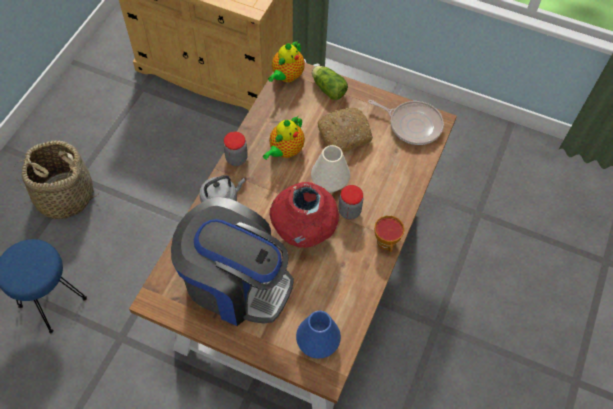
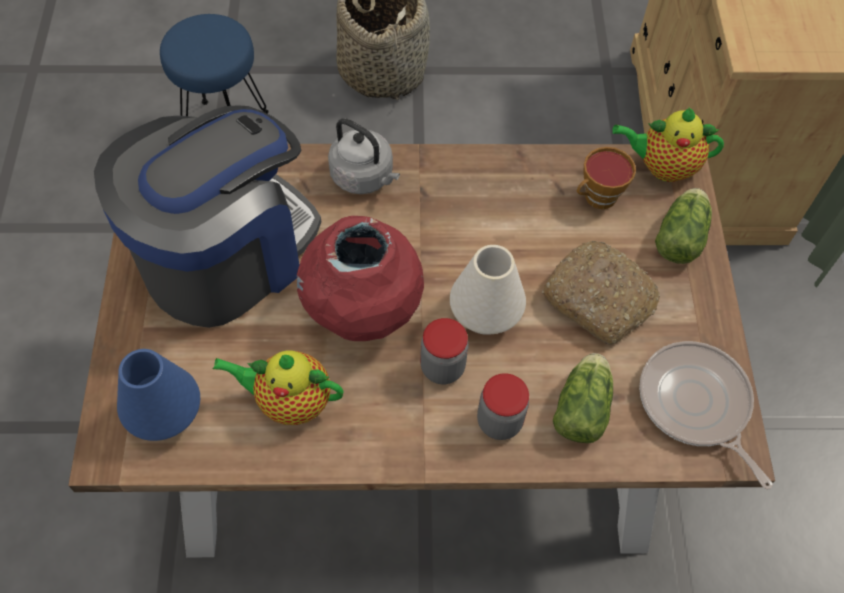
camera: 65 degrees right, 0 degrees up
coffee machine [171,197,294,326] -> coffee machine turned 135 degrees counterclockwise [94,105,321,328]
jar [224,132,248,166] -> jar moved to [477,373,529,440]
teapot [263,116,305,160] -> teapot moved to [213,350,343,425]
frying pan [368,100,444,145] -> frying pan turned 150 degrees clockwise [639,341,773,490]
cup [374,215,405,252] -> cup moved to [577,147,636,209]
none -> lettuce [553,353,613,443]

